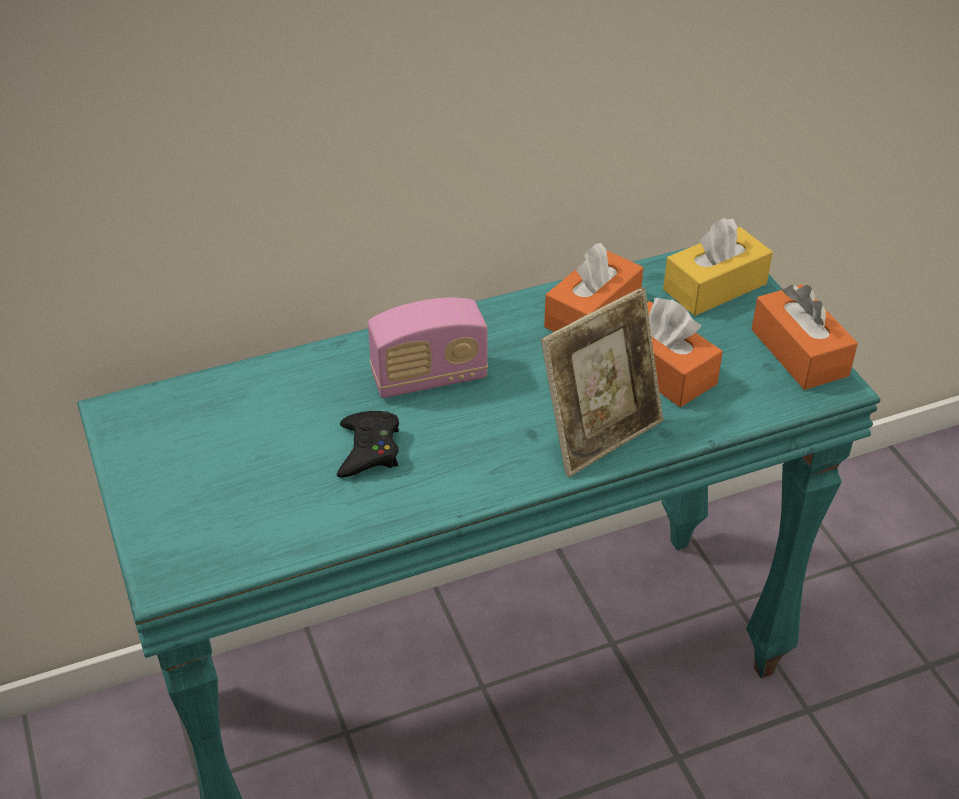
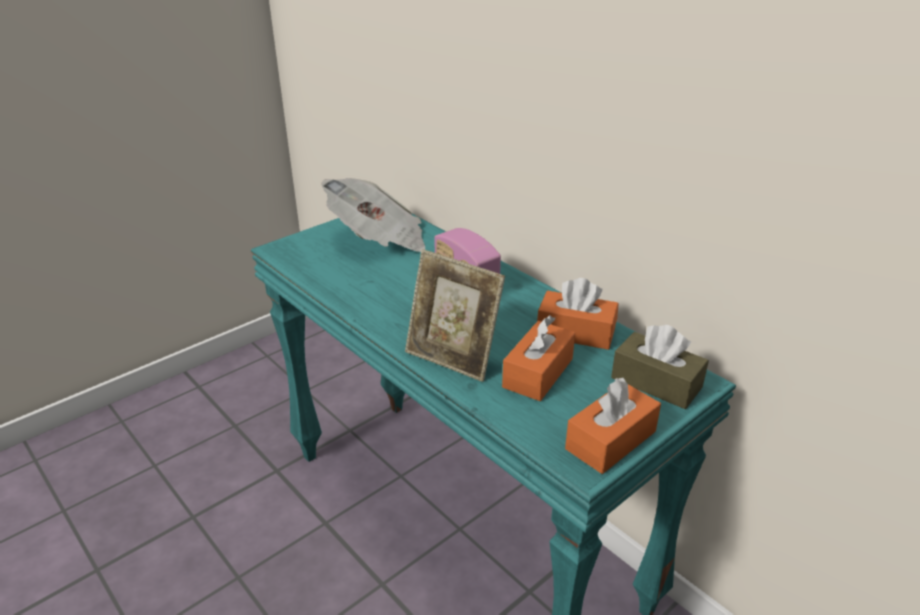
camera: 70 degrees right, 10 degrees down
black game controller [337,411,399,478] -> none
yellow tissue box [663,218,773,316] -> brown tissue box [611,325,709,409]
none -> newspaper [321,178,425,252]

